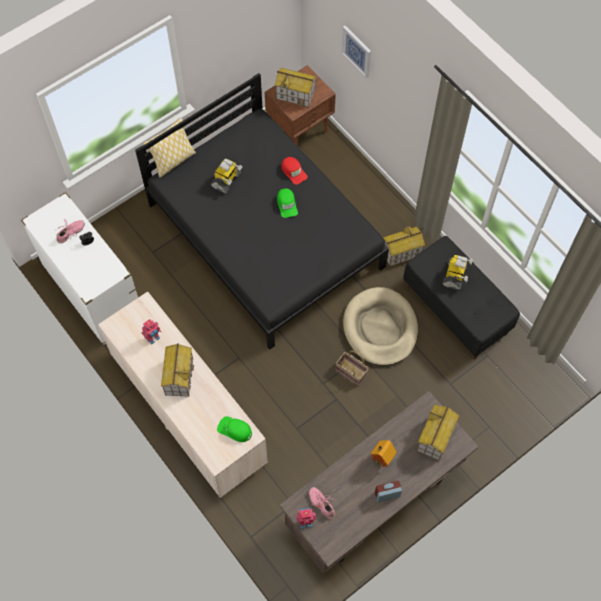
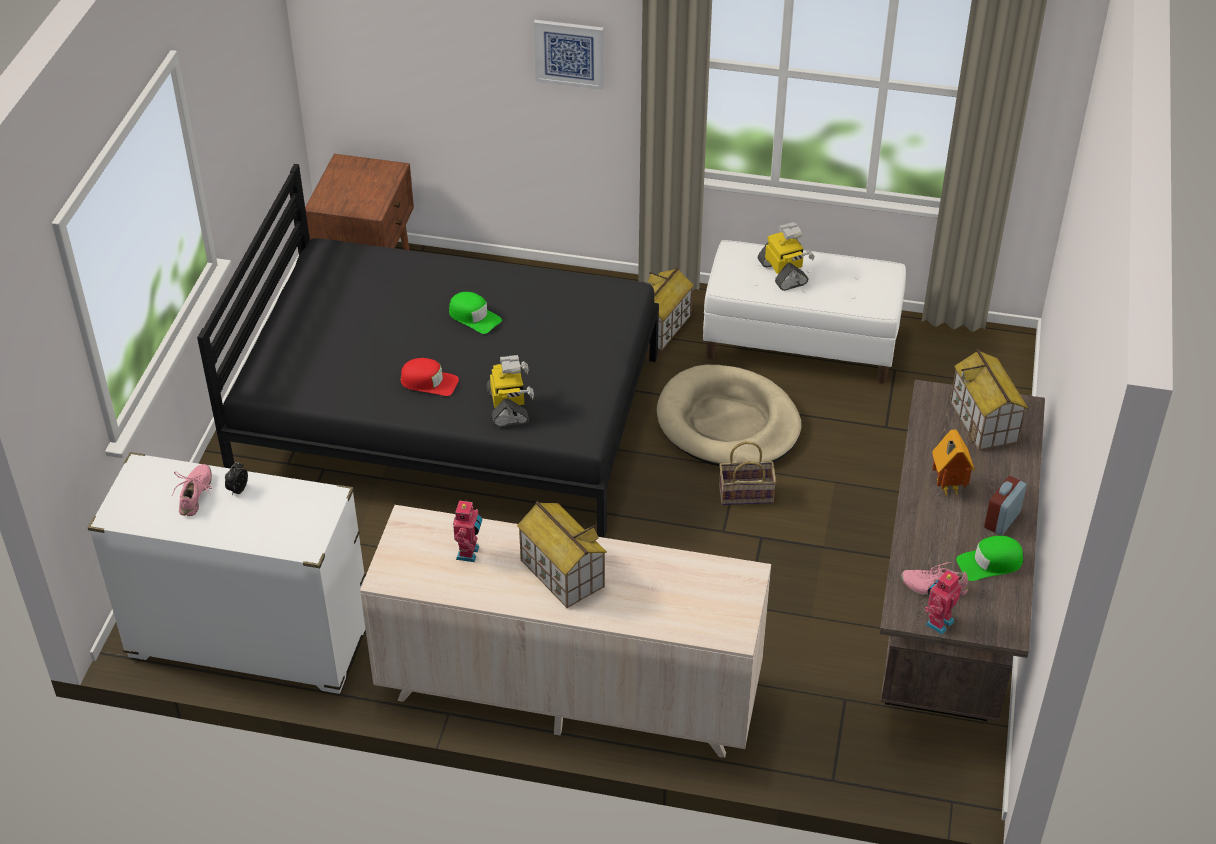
camera: 40 degrees left, 20 degrees down
pillow [143,118,196,178] -> none
toy robot [211,158,242,194] -> toy robot moved to [487,355,534,427]
green cap [217,416,252,442] -> green cap moved to [956,536,1023,581]
toy house [275,68,316,107] -> none
red cap [281,157,308,185] -> red cap moved to [400,358,459,396]
picture [341,26,371,78] -> picture moved to [534,20,604,90]
black bench [403,236,520,359] -> white bench [703,240,906,384]

